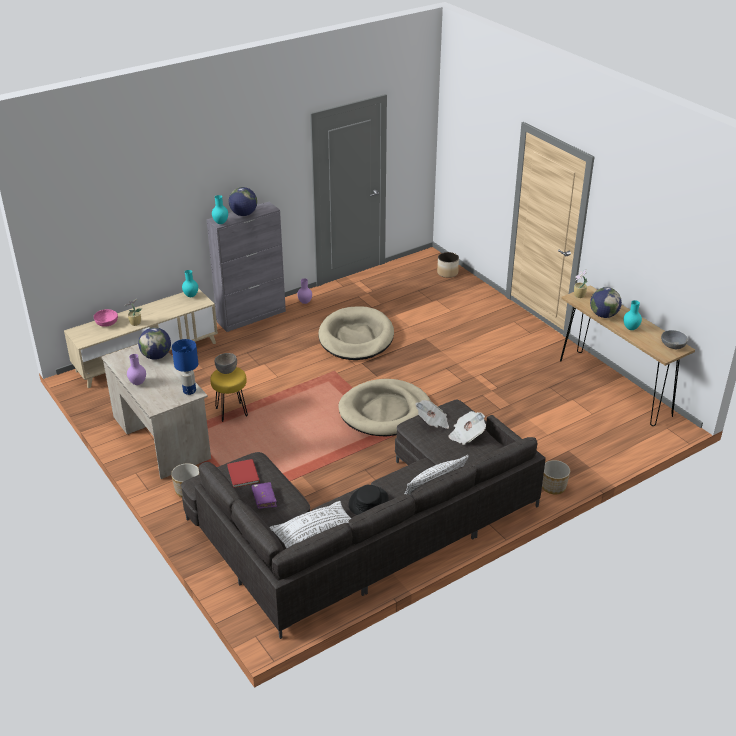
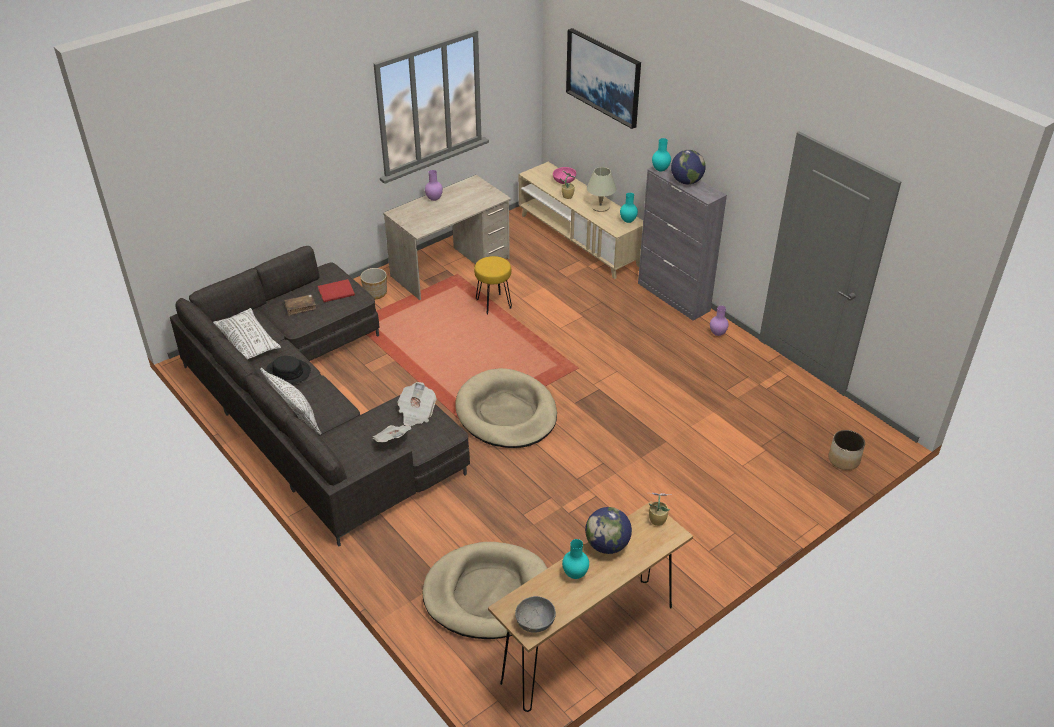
camera: 85 degrees right, 5 degrees up
globe [138,327,171,360] -> none
blue table lamp [172,339,198,395] -> none
grey bowl [215,353,237,374] -> none
purple book [251,482,277,509] -> brown book [284,294,316,316]
beige dog bed [318,306,394,360] -> beige dog bed moved to [423,542,547,639]
planter [542,460,570,494] -> none
none -> picture [566,28,641,129]
none -> beige table lamp [587,167,616,212]

